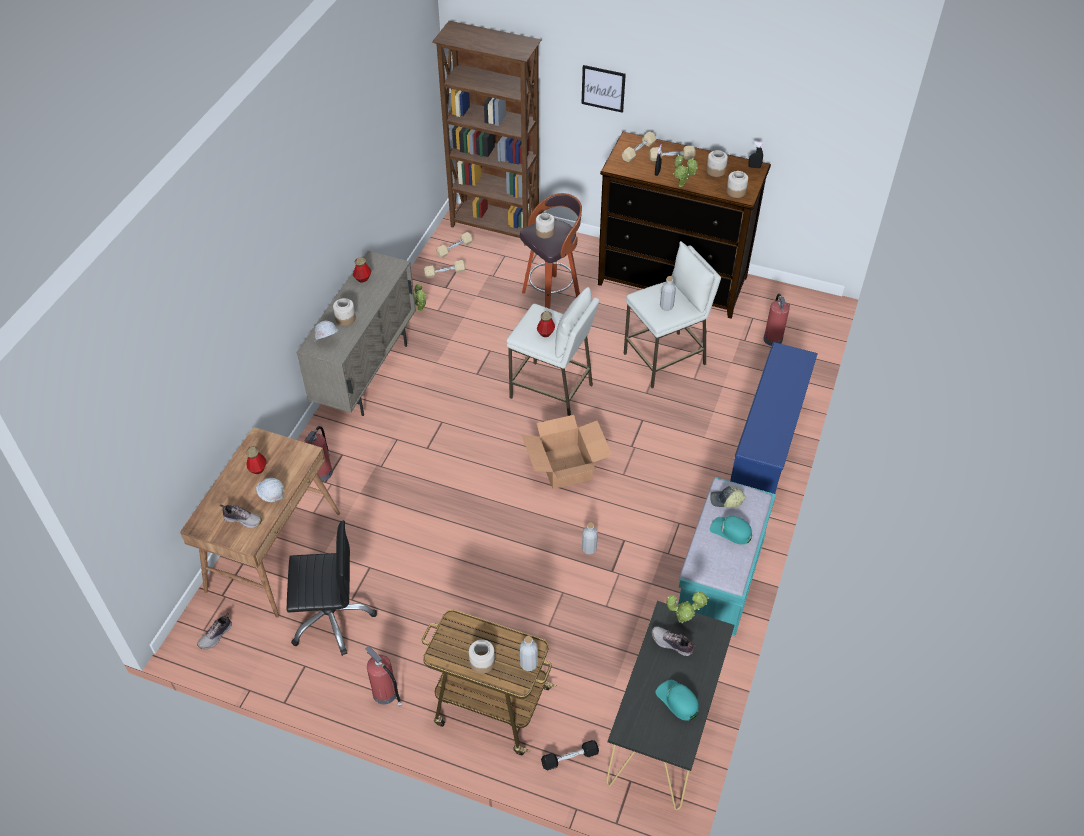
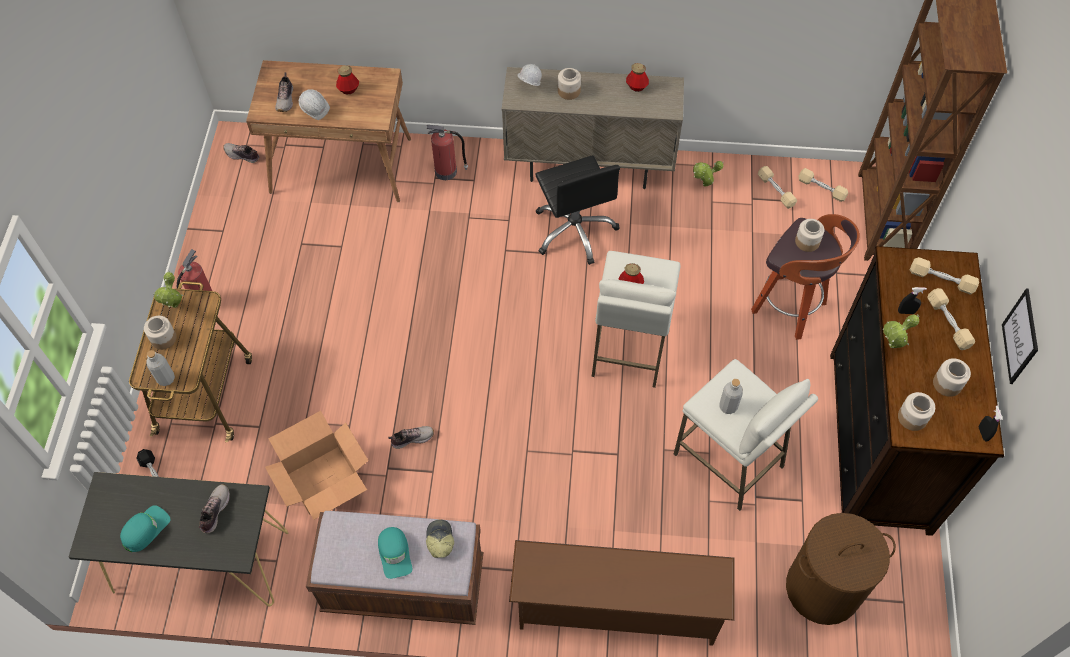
camera: 75 degrees right, 10 degrees up
black office chair [287,520,377,656] -> black office chair moved to [535,155,620,265]
cardboard box [521,415,612,489] -> cardboard box moved to [265,411,369,520]
picture [581,65,626,113] -> picture moved to [1002,289,1038,384]
grey bottle [582,522,598,555] -> shoe [388,426,434,449]
potted plant [666,592,709,623] -> potted plant moved to [154,271,183,308]
turquoise bench [677,477,776,636] -> brown bench [306,511,483,625]
turquoise cap [710,516,752,545] -> turquoise cap turned 150 degrees clockwise [378,527,412,579]
blue shoe rack [730,342,818,494] -> brown shoe rack [509,540,735,646]
fire extinguisher [763,294,790,346] -> brown laundry basket [786,513,896,625]

